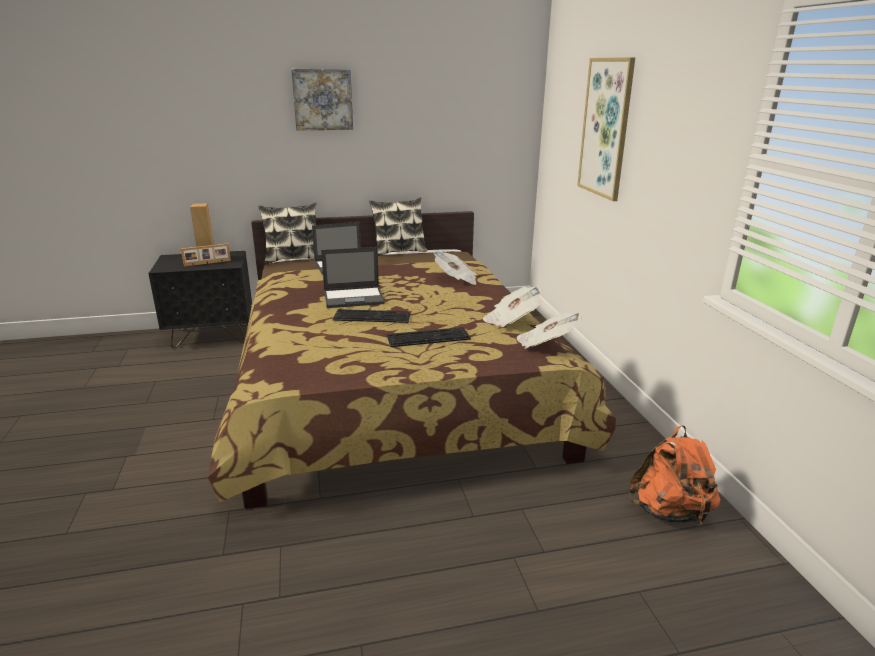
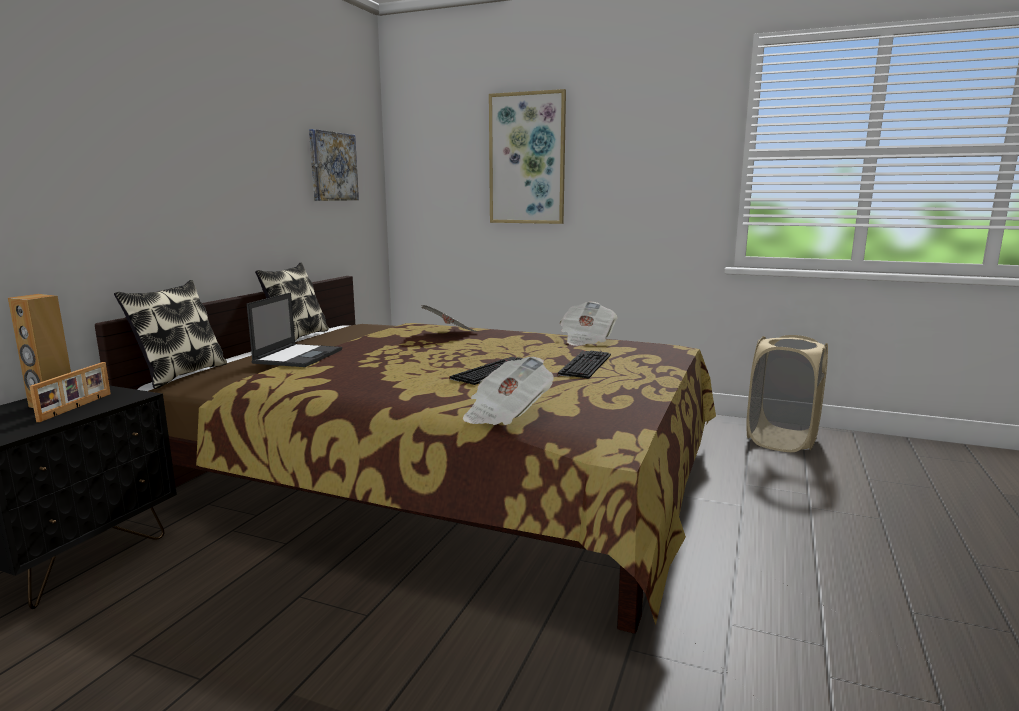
camera: 55 degrees left, 10 degrees down
picture [291,69,353,130] -> picture moved to [309,129,359,201]
laptop [321,247,385,308] -> none
newspaper [516,311,582,349] -> newspaper moved to [463,357,554,425]
orange backpack [629,425,721,526] -> beige laundry basket [746,335,828,452]

